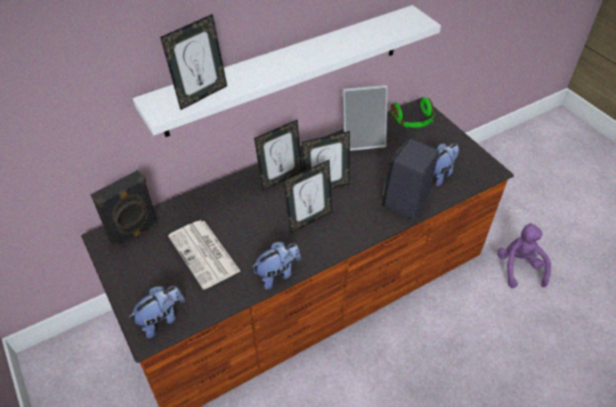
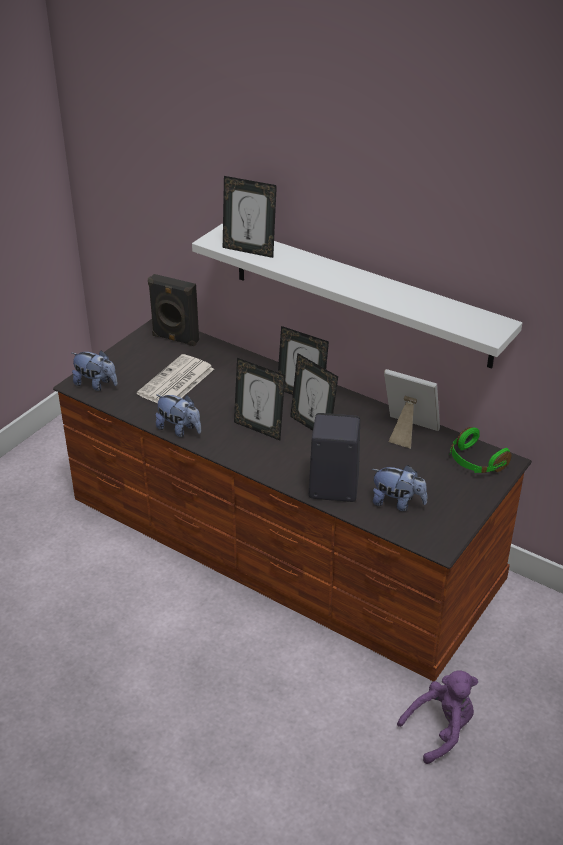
camera: 65 degrees right, 10 degrees down
picture frame [343,85,387,151] -> picture frame turned 150 degrees clockwise [384,369,440,449]

